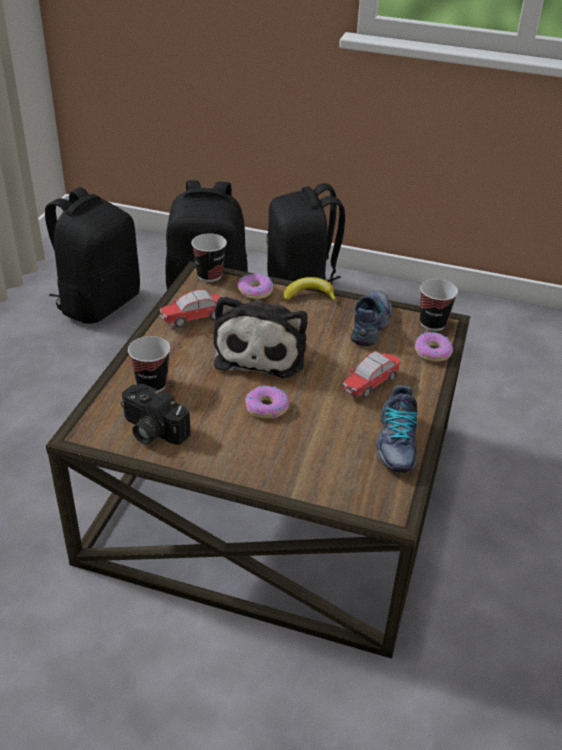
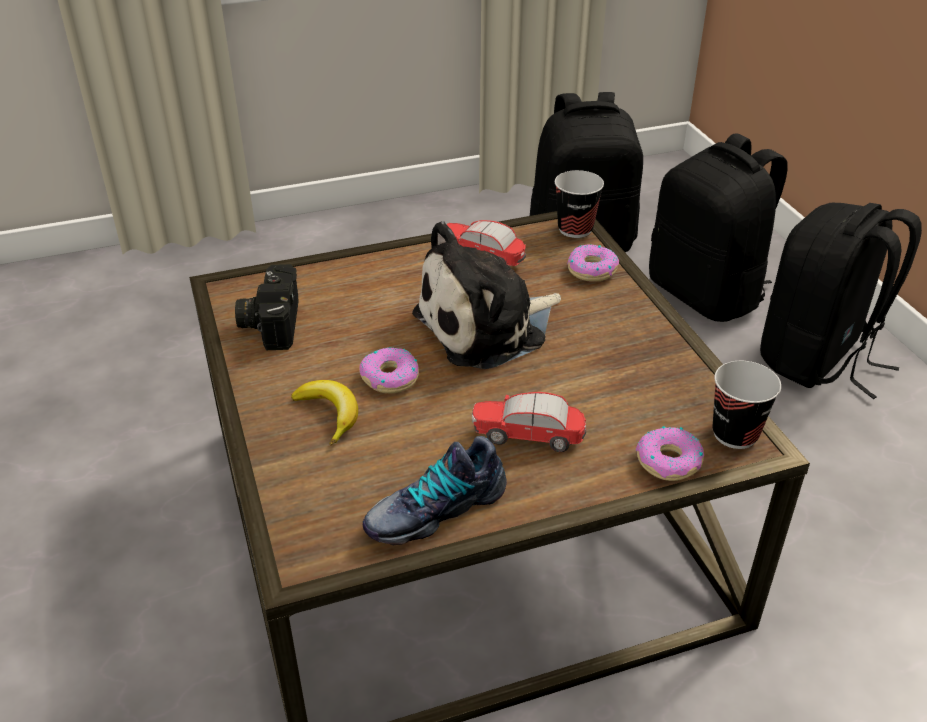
camera: 55 degrees right, 0 degrees up
cup [128,336,170,393] -> none
banana [284,277,337,302] -> banana moved to [291,380,358,446]
shoe [350,290,393,346] -> none

